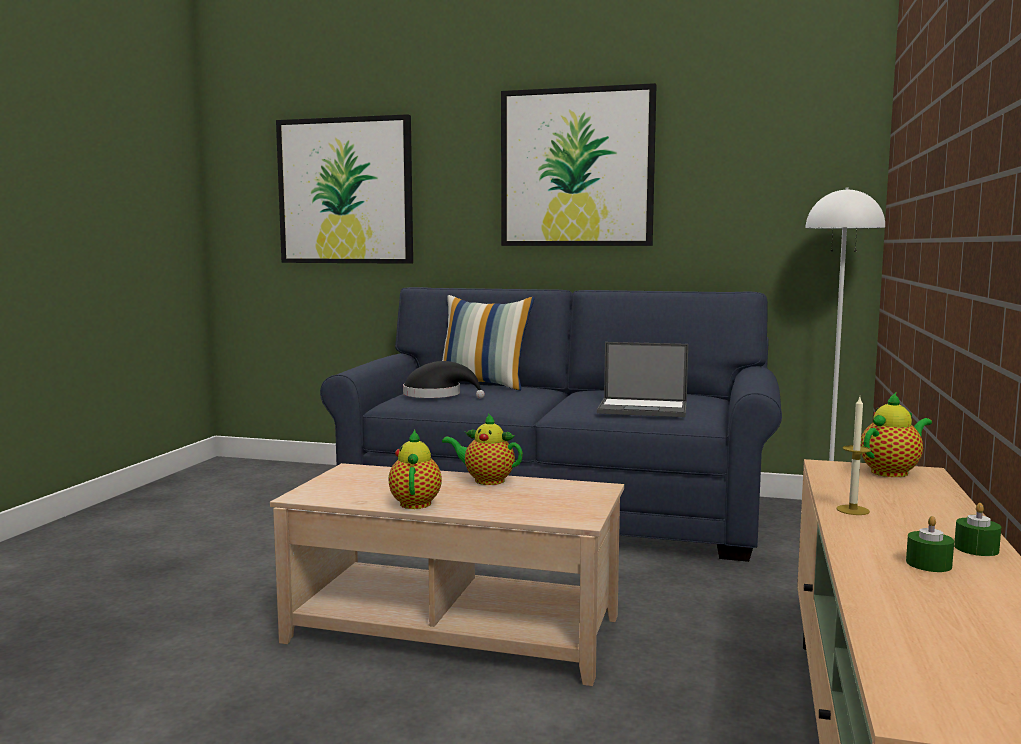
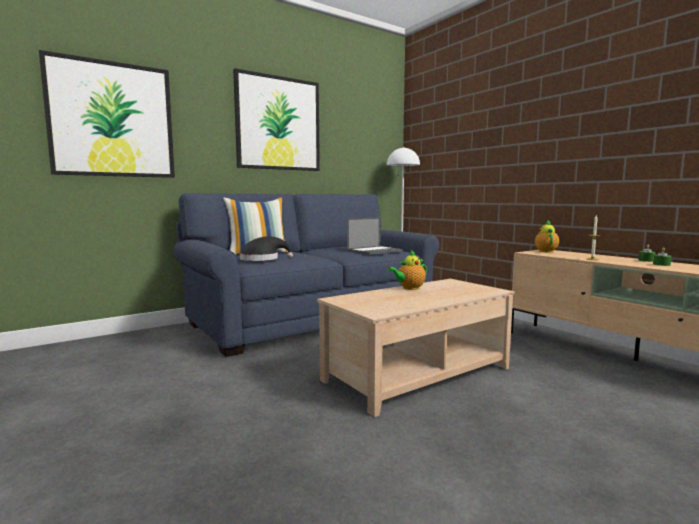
camera: 50 degrees left, 0 degrees up
teapot [389,430,442,509] -> none

